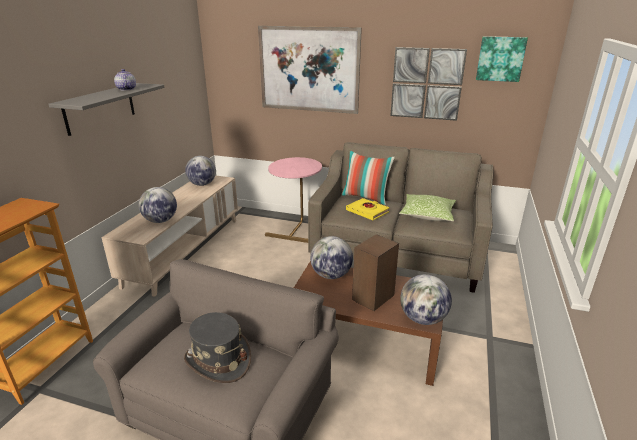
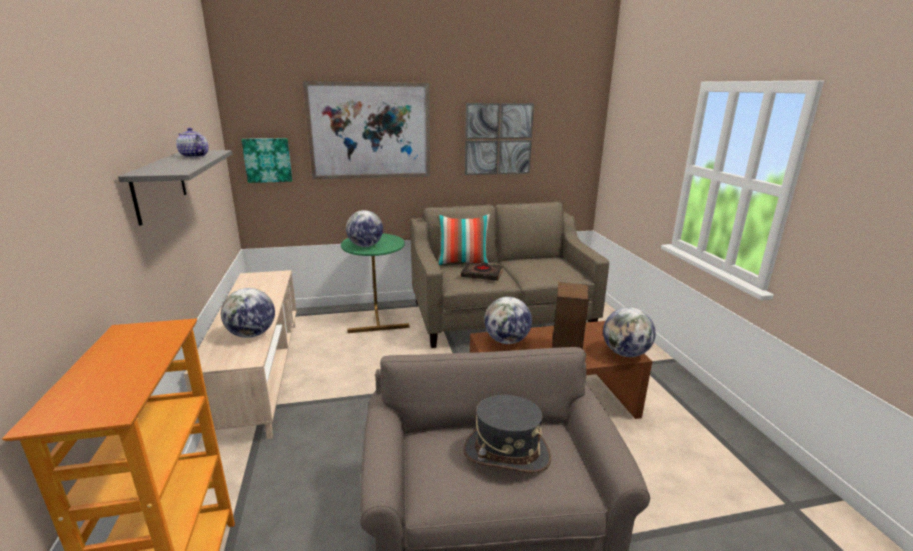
camera: 30 degrees left, 5 degrees down
globe [185,156,216,186] -> globe moved to [346,210,383,247]
pink side table [265,157,322,243] -> green side table [341,233,409,333]
yellow book [346,198,389,220] -> black book [461,262,503,281]
pillow [399,194,456,221] -> none
picture [476,36,528,82] -> picture moved to [241,138,292,183]

